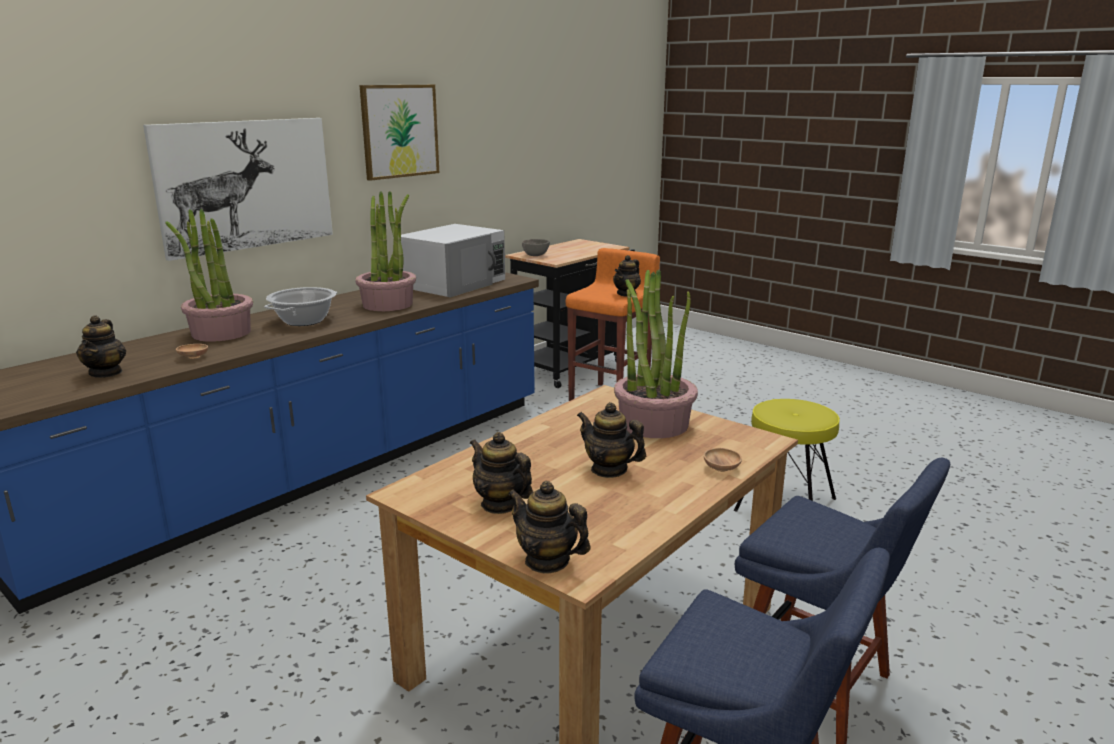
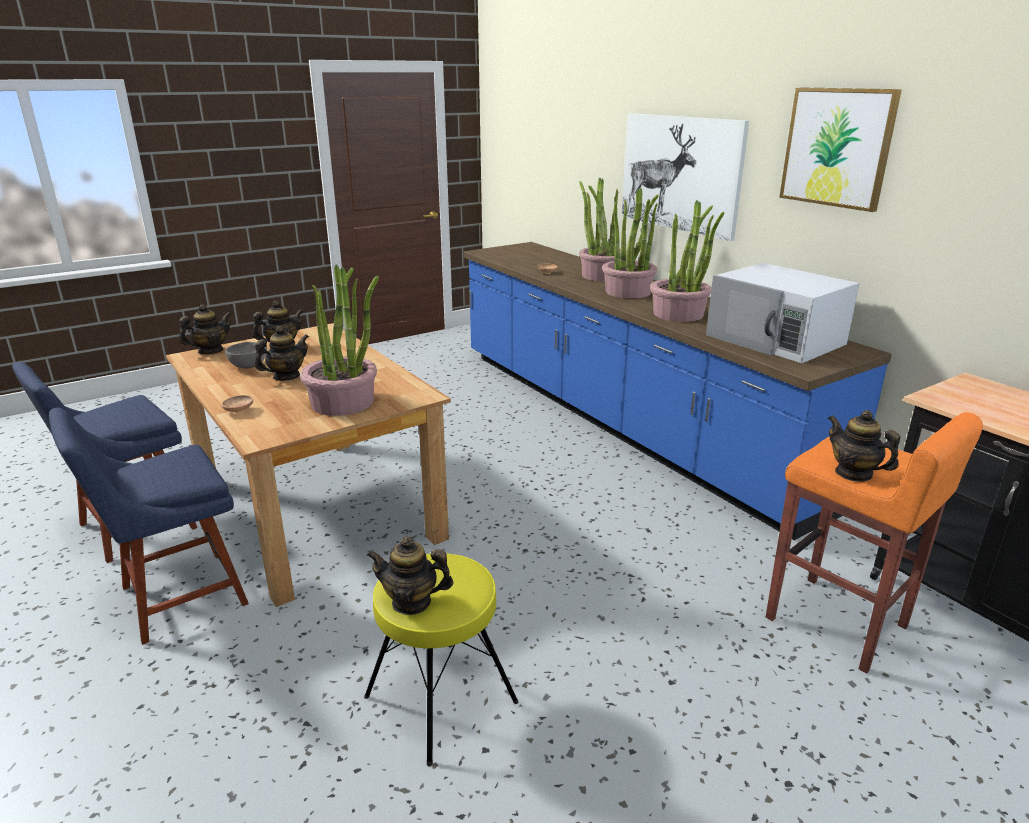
camera: 105 degrees right, 5 degrees up
teapot [76,315,126,378] -> teapot moved to [367,537,454,615]
cooking pot [264,287,337,326] -> potted plant [602,188,659,299]
grey bowl [522,239,550,256] -> grey bowl moved to [225,342,267,368]

